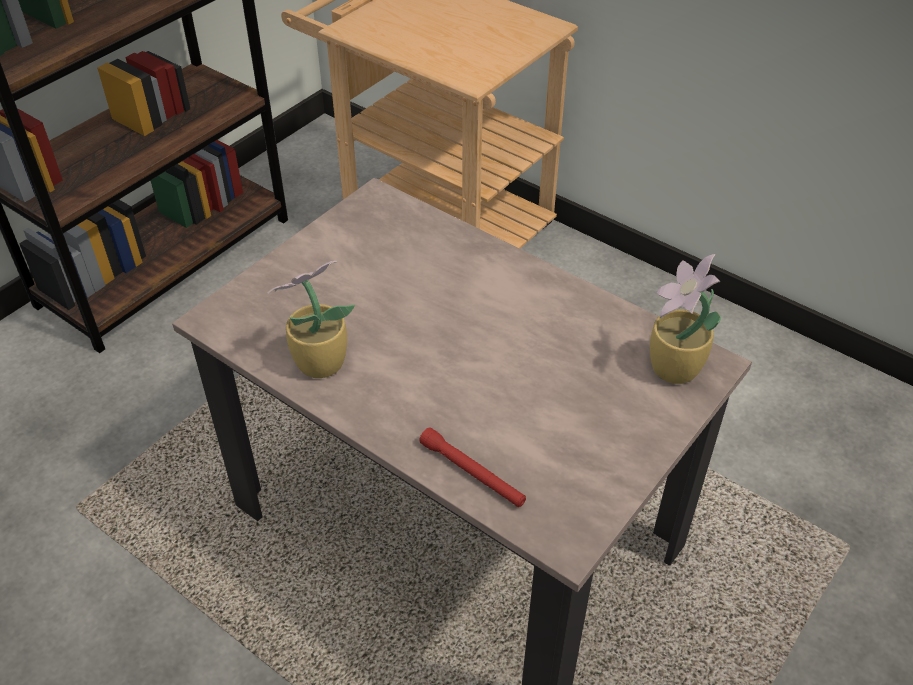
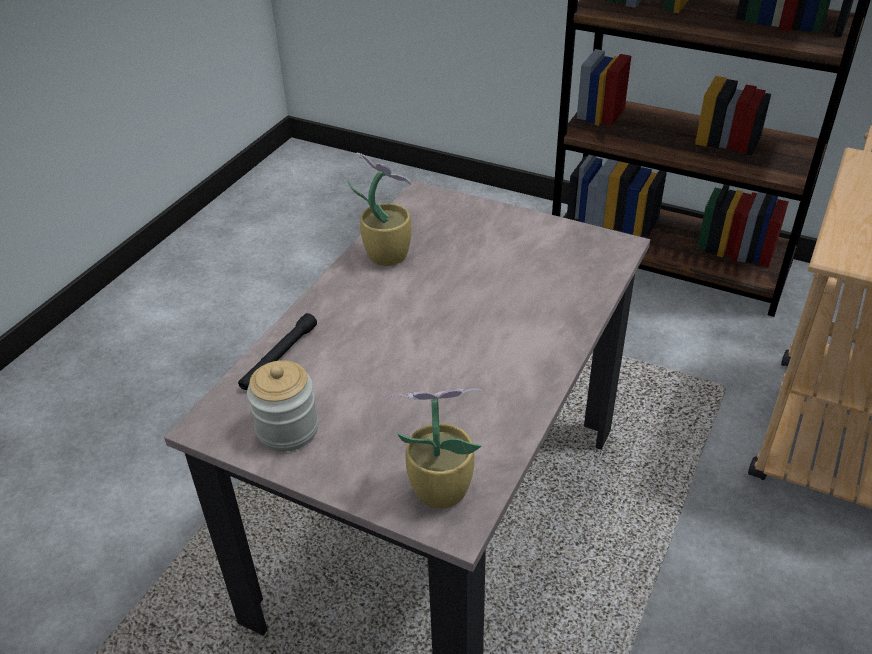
camera: 80 degrees right, 5 degrees down
red flashlight [419,427,526,507] -> black flashlight [238,313,317,390]
none -> jar [247,360,319,451]

